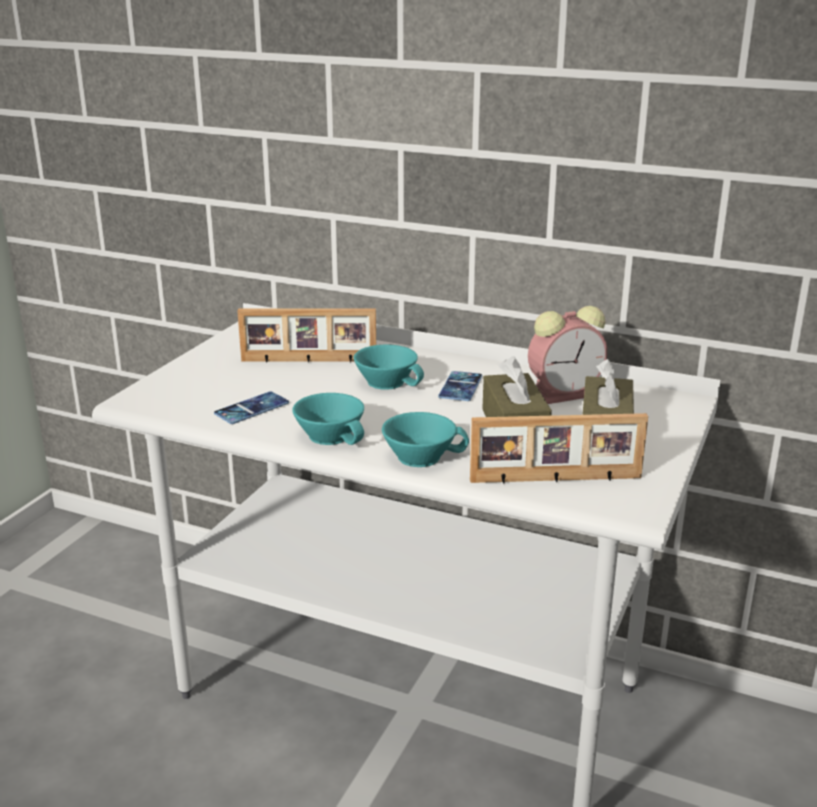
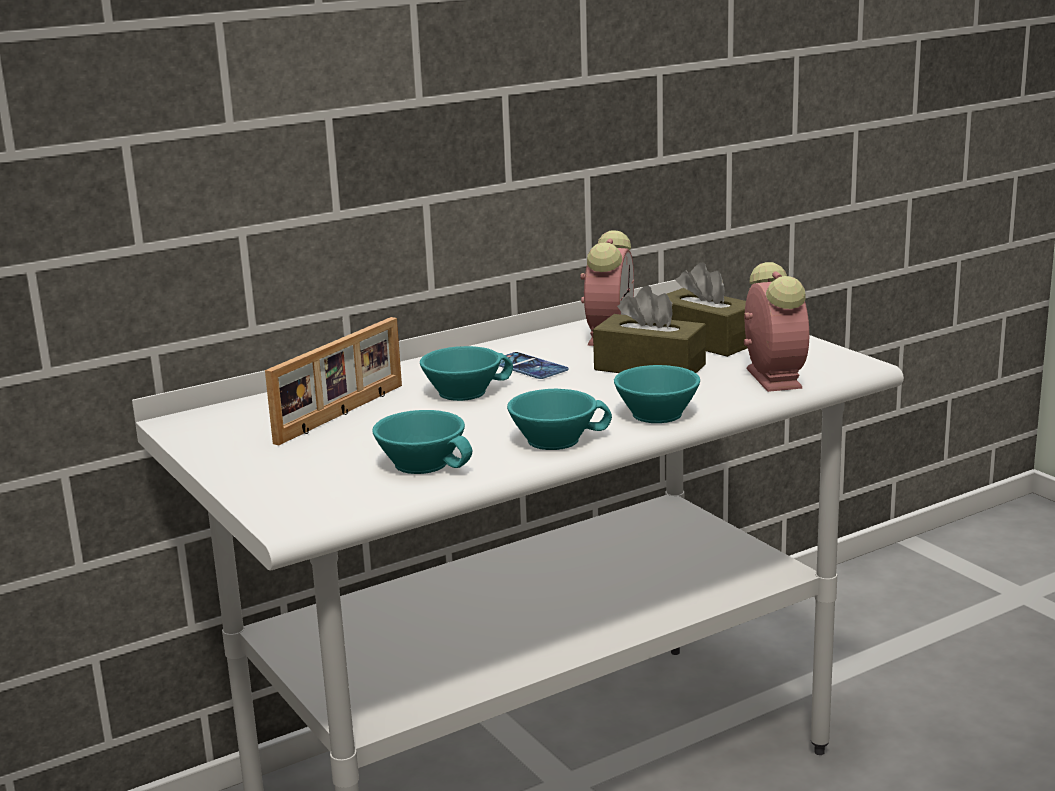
camera: 55 degrees left, 5 degrees down
phone [214,391,289,424] -> turquoise cup [372,410,472,474]
picture frame [470,413,648,484] -> alarm clock [744,262,809,392]

